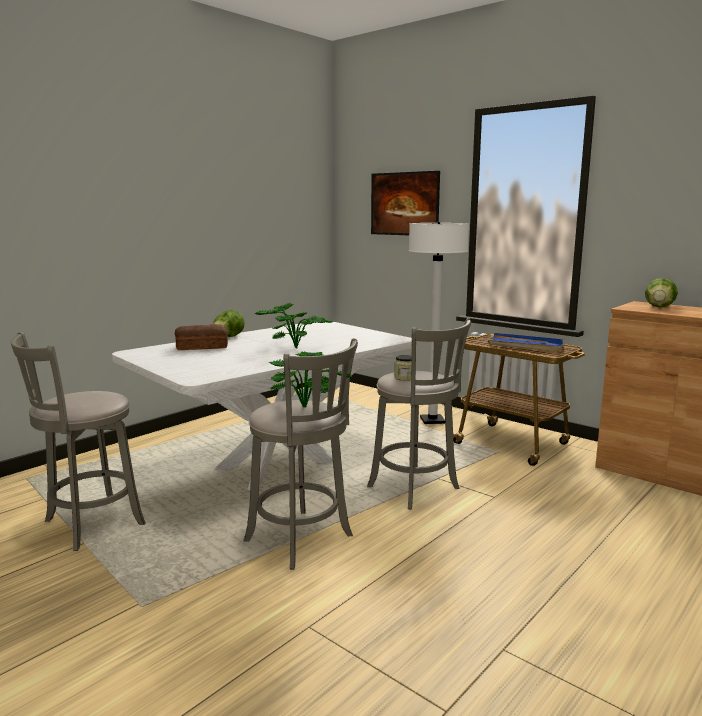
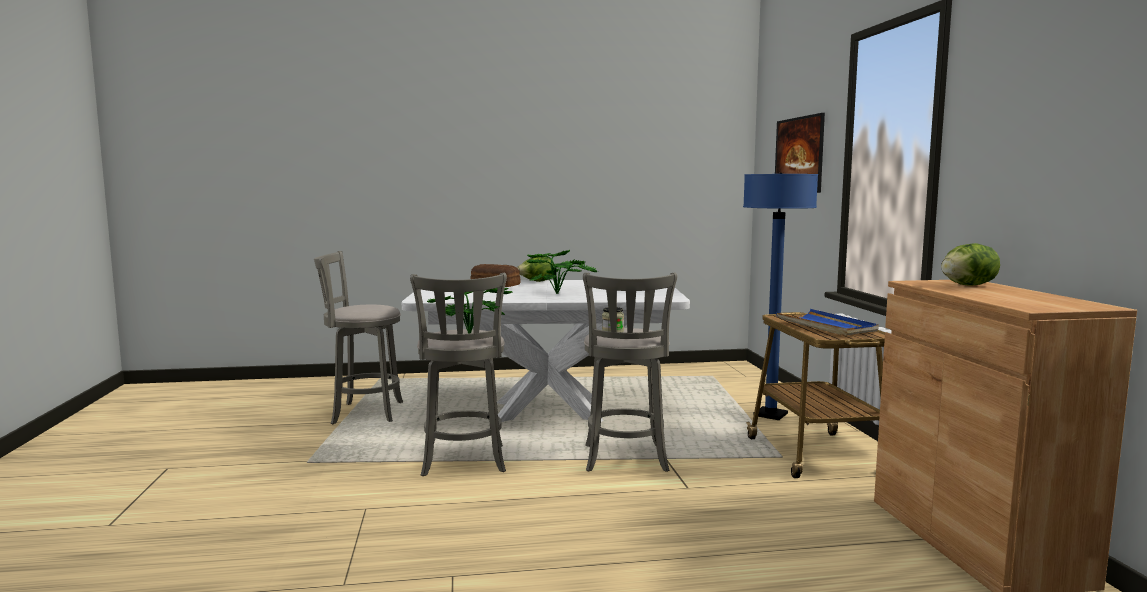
camera: 40 degrees right, 5 degrees down
white floor lamp [409,222,469,424] -> blue floor lamp [743,173,818,420]

